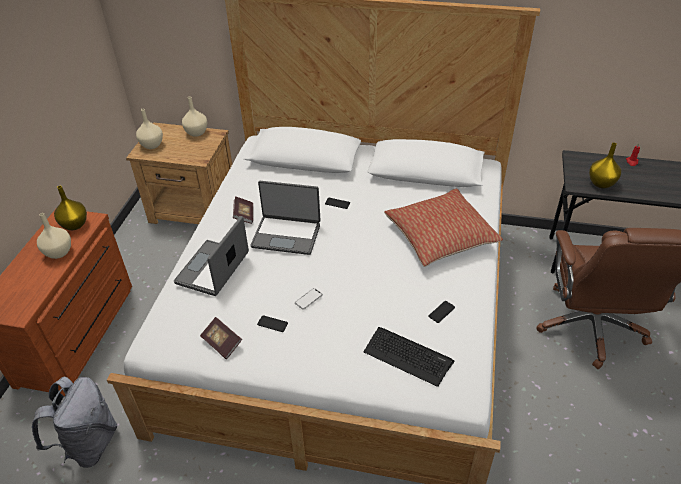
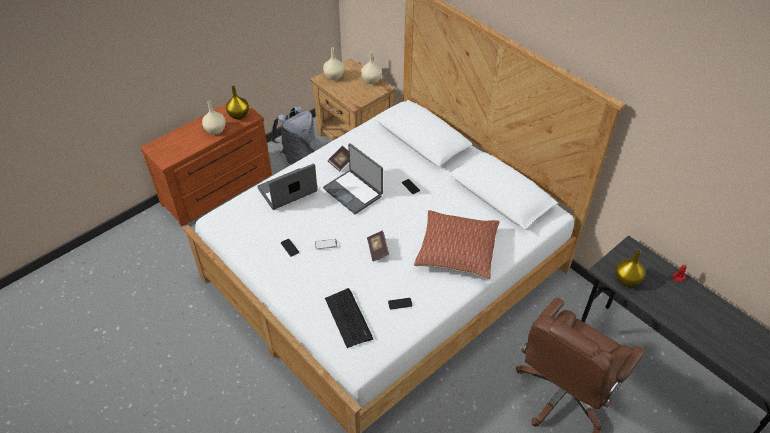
camera: 35 degrees right, 5 degrees up
grey backpack [32,376,118,468] -> grey backpack moved to [271,106,316,164]
book [200,317,242,359] -> book moved to [367,231,389,262]

